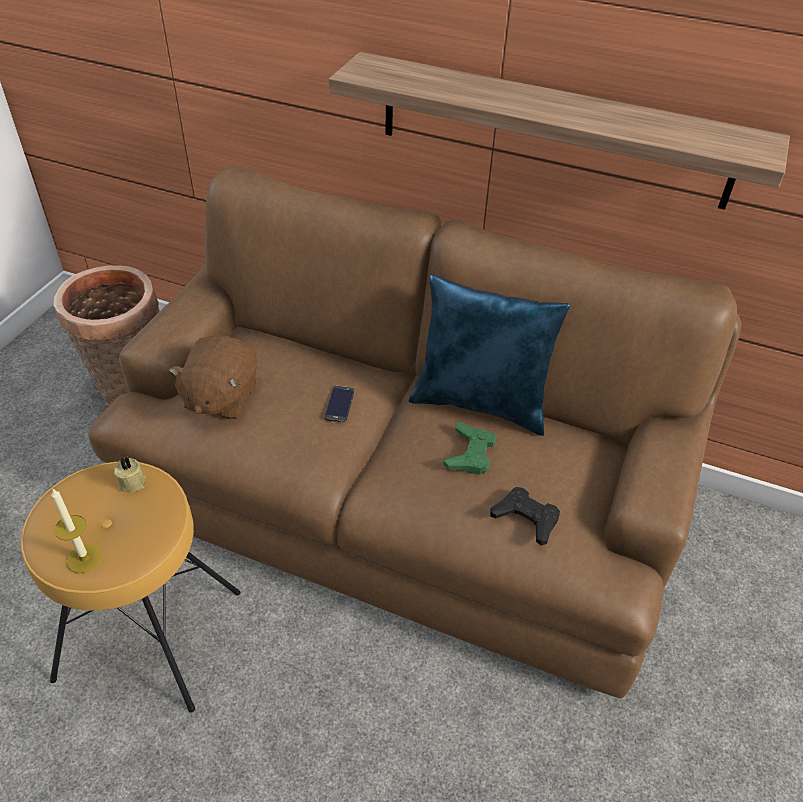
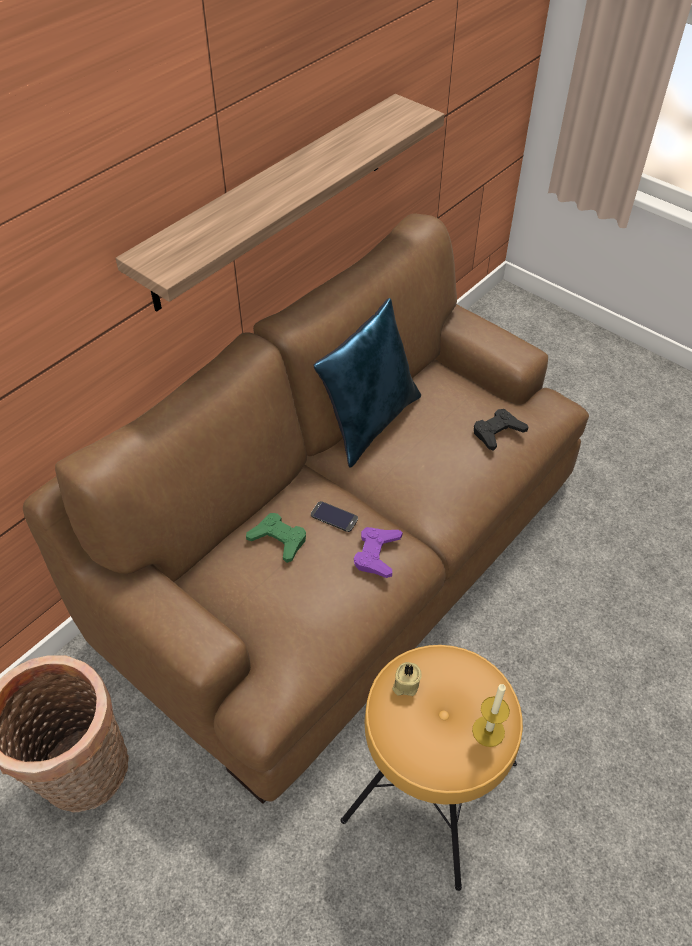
camera: 70 degrees left, 5 degrees up
brown plush toy [169,335,257,420] -> none
green game controller [444,422,496,475] -> green game controller moved to [246,513,306,563]
none -> purple game controller [354,527,403,578]

